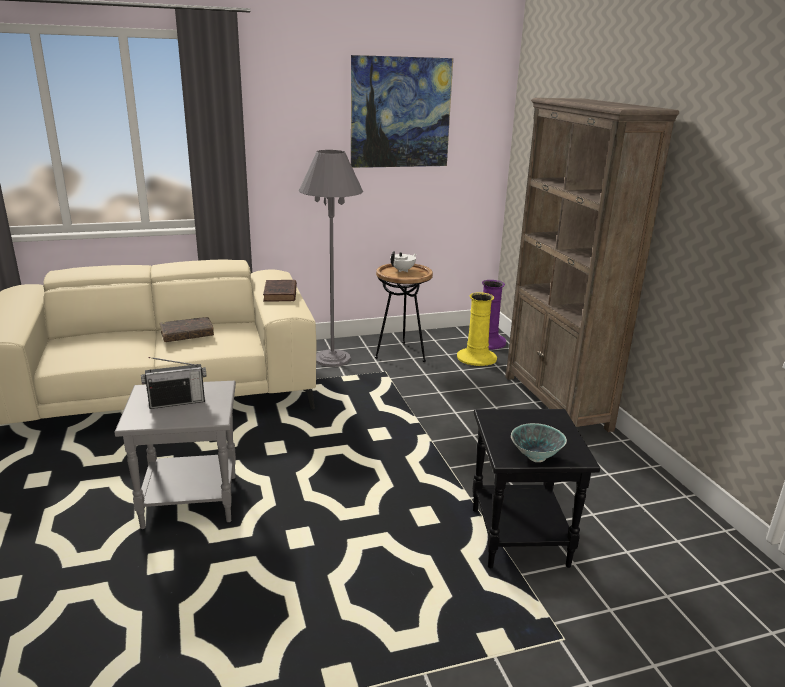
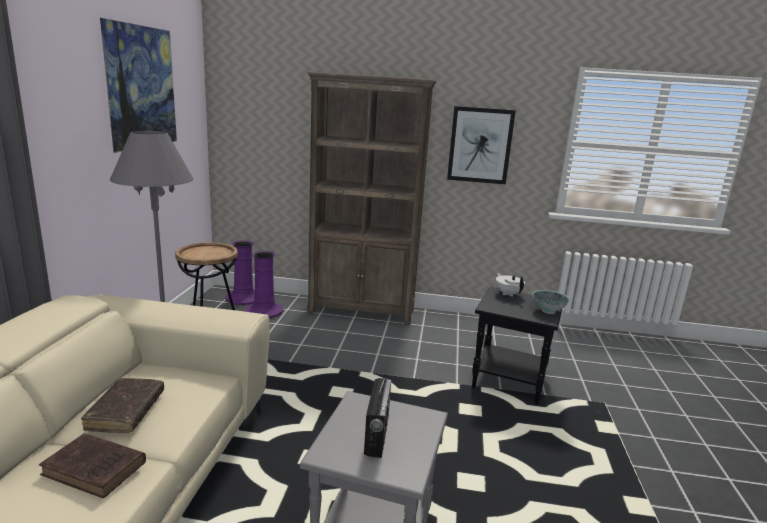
camera: 65 degrees left, 5 degrees down
brown book [263,280,297,302] -> brown book moved to [39,433,146,498]
white teapot [390,251,416,272] -> white teapot moved to [496,273,525,297]
yellow vase [457,292,497,366] -> purple vase [245,251,283,318]
none -> picture [447,106,516,185]

